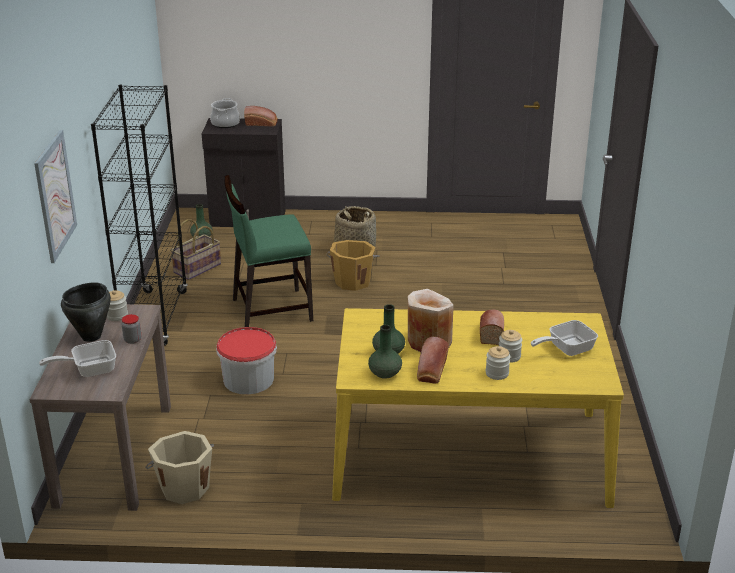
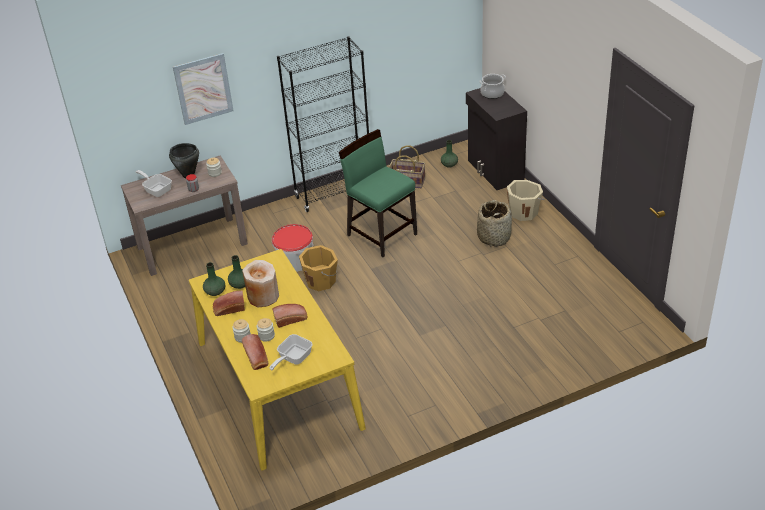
camera: 65 degrees right, 10 degrees up
beige bucket [145,431,214,504] -> beige bucket moved to [507,180,545,221]
bread [244,106,278,127] -> bread moved to [242,334,268,370]
orange bucket [326,240,380,291] -> orange bucket moved to [299,245,338,291]
frying pan [531,320,598,356] -> frying pan turned 90 degrees counterclockwise [269,334,312,370]

